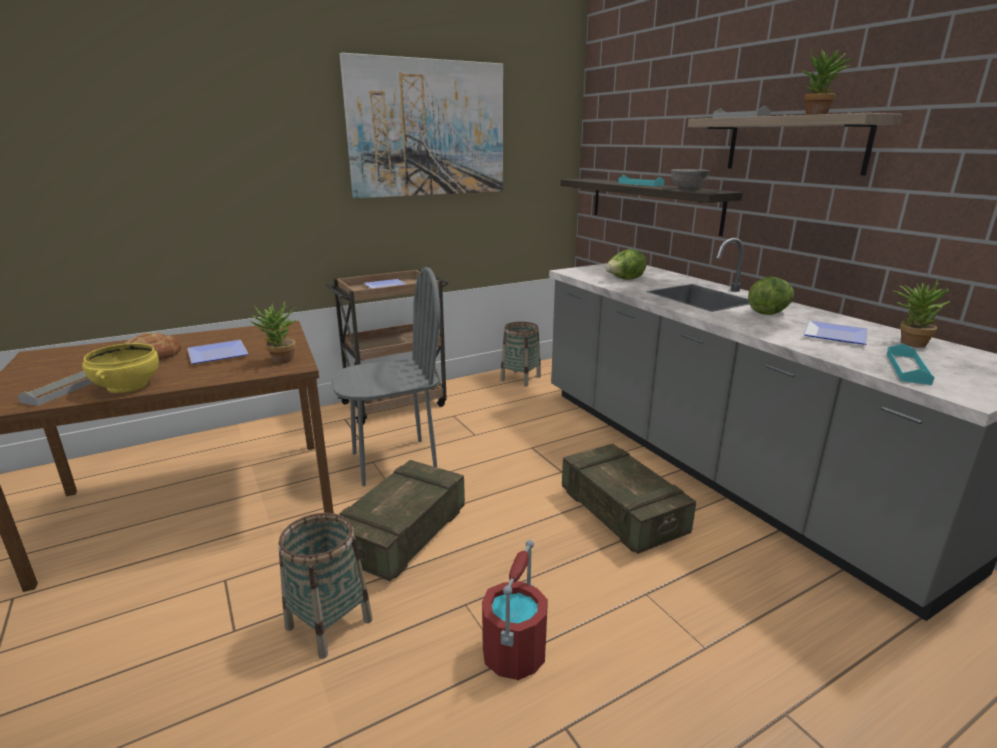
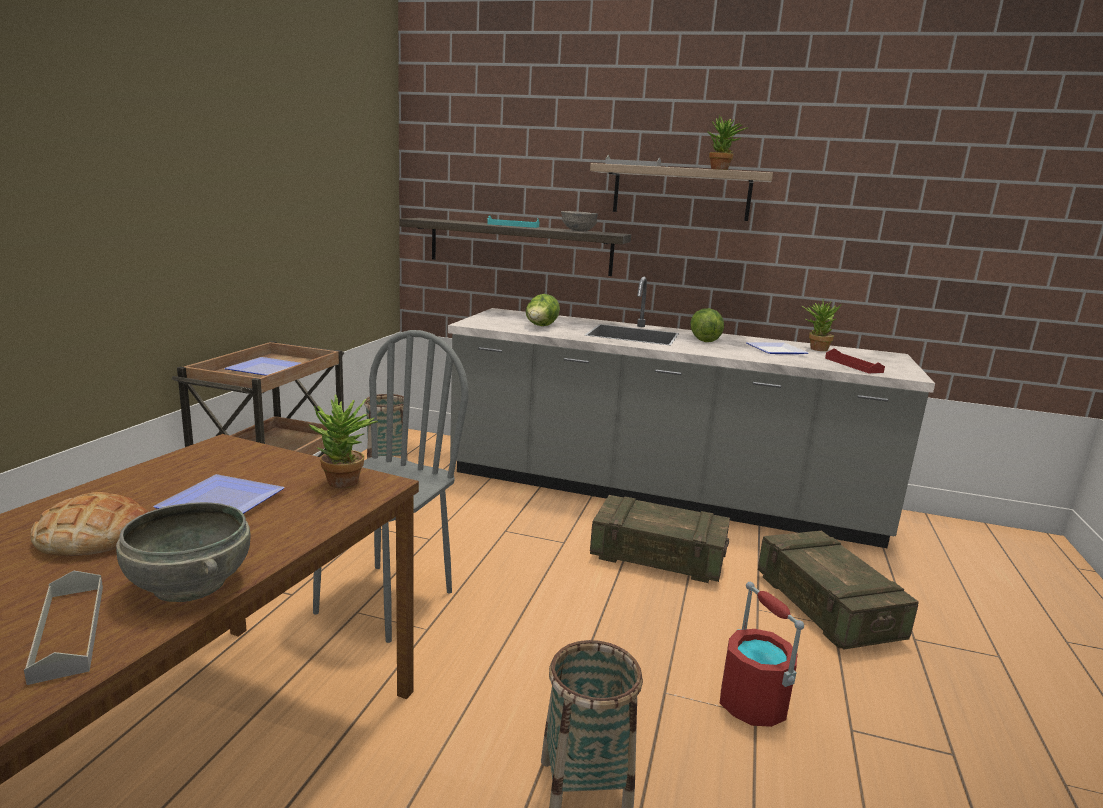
camera: 45 degrees left, 5 degrees down
yellow bowl [82,343,159,393] -> grey bowl [116,502,250,602]
crate [339,460,465,581] -> crate moved to [758,531,919,650]
picture [340,53,503,199] -> none
turquoise tray [886,343,935,385] -> red tray [825,348,885,373]

